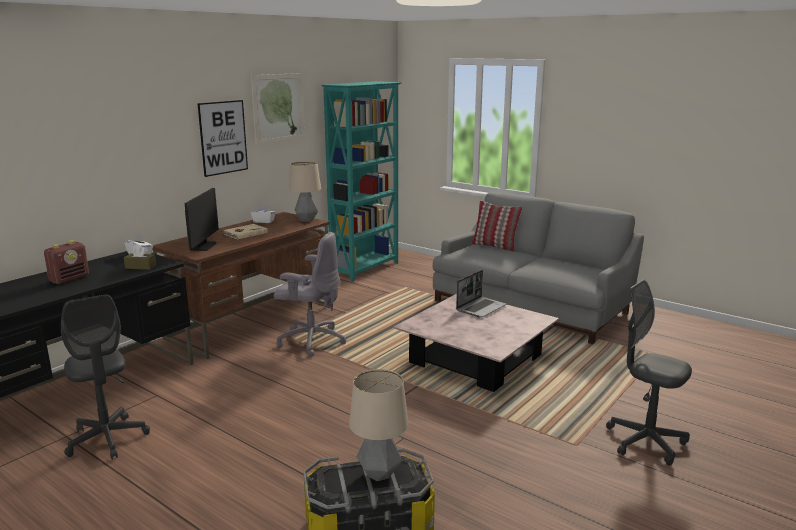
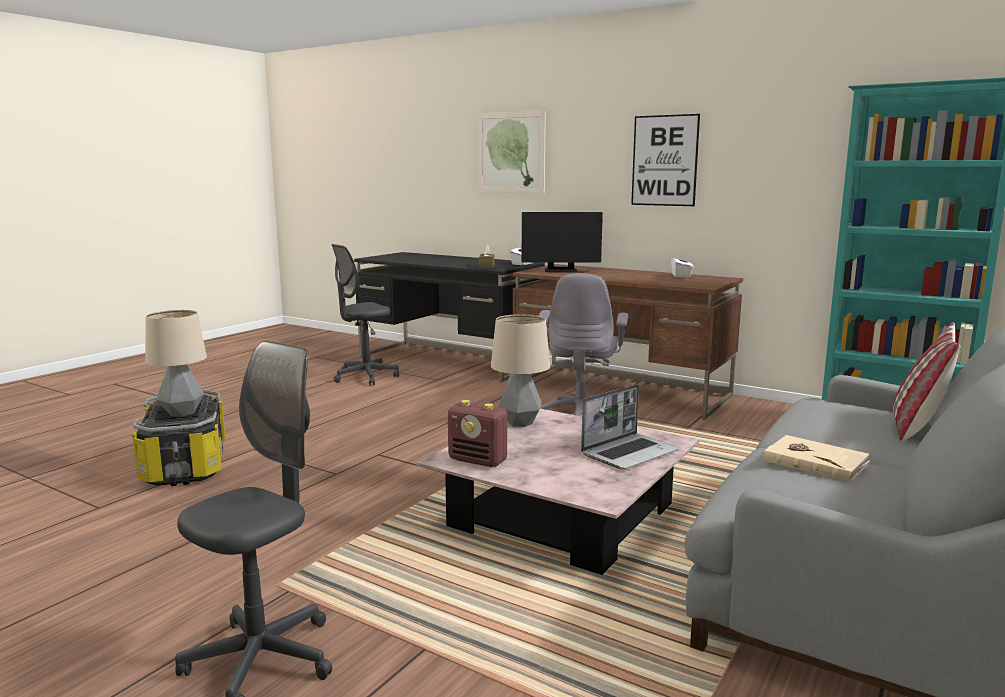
camera: 85 degrees right, 5 degrees down
radio [44,240,89,284] -> radio moved to [448,400,507,467]
beige book [223,224,268,240] -> beige book moved to [763,435,870,483]
picture [251,73,305,145] -> picture moved to [478,110,546,194]
table lamp [289,161,321,222] -> table lamp moved to [491,314,550,427]
laptop [456,270,506,317] -> laptop turned 75 degrees counterclockwise [581,384,679,469]

